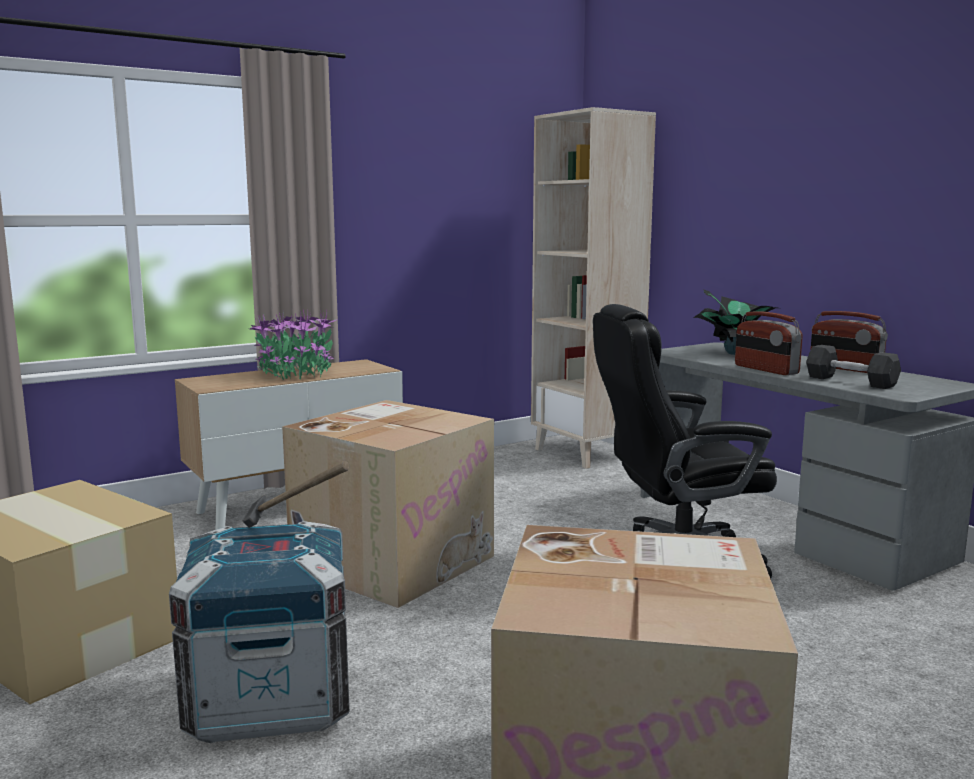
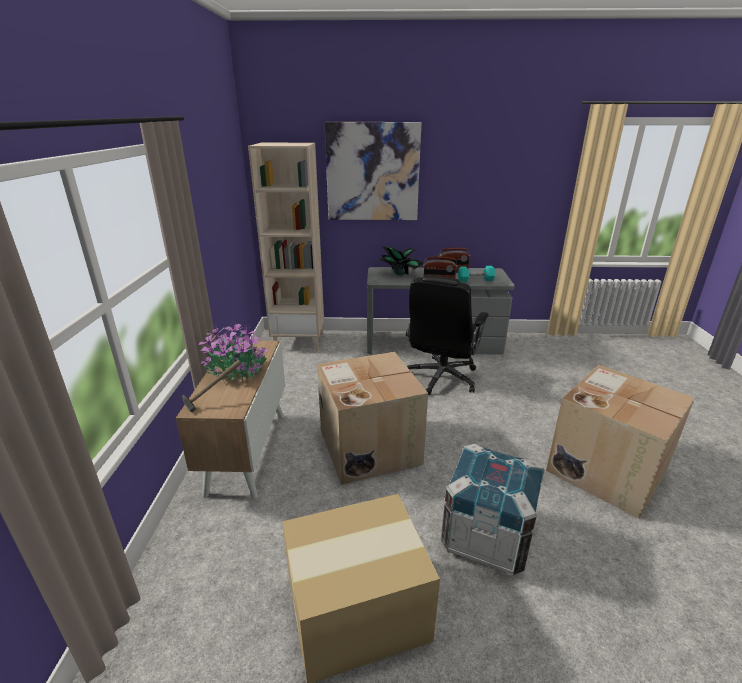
camera: 55 degrees left, 15 degrees up
hammer [243,461,350,528] -> hammer moved to [182,360,242,412]
grey dumbbell [806,345,901,389] -> turquoise dumbbell [458,266,496,282]
none -> picture [325,122,422,220]

